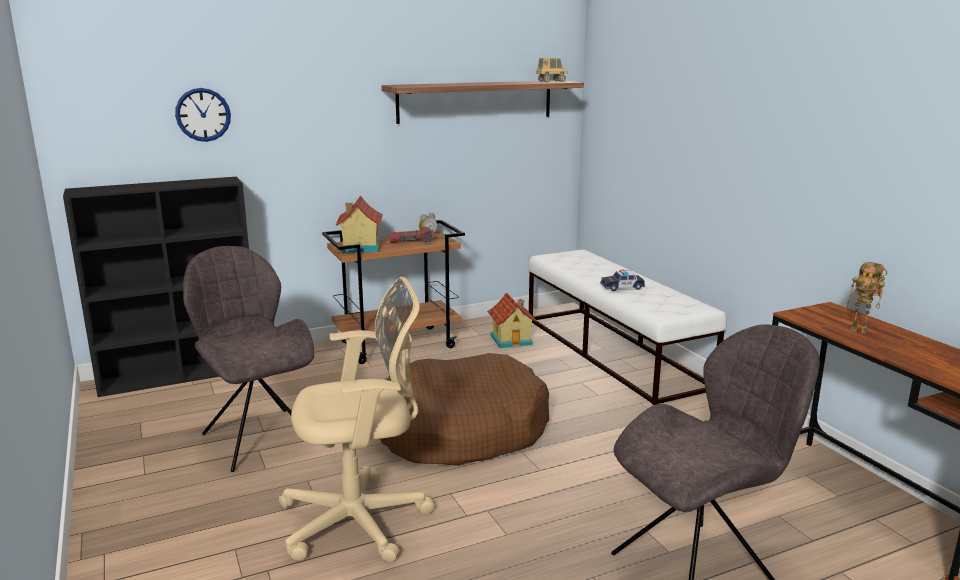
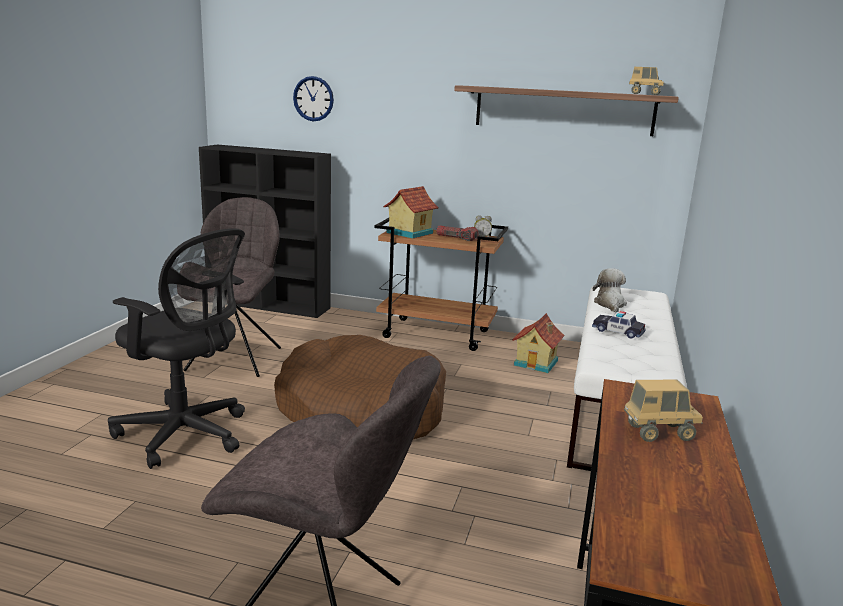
camera: 40 degrees right, 0 degrees up
beige office chair [279,277,434,562] -> black office chair [108,228,245,469]
toy robot [846,262,887,334] -> toy truck [624,379,703,442]
none -> plush toy [593,268,627,313]

